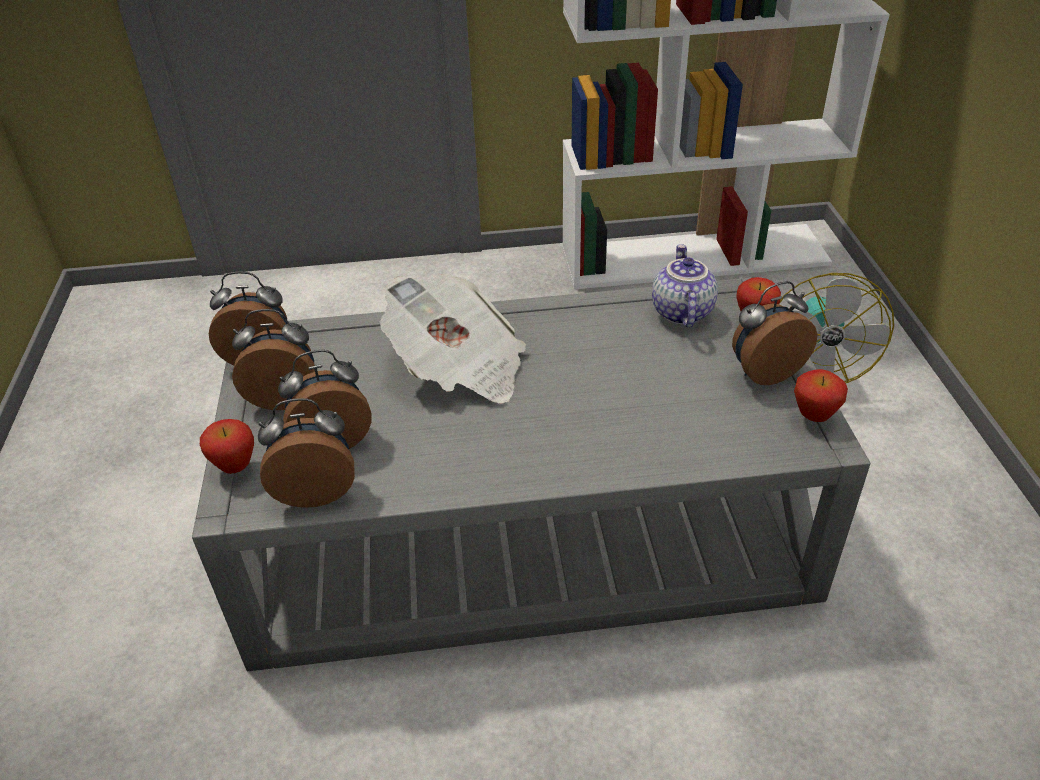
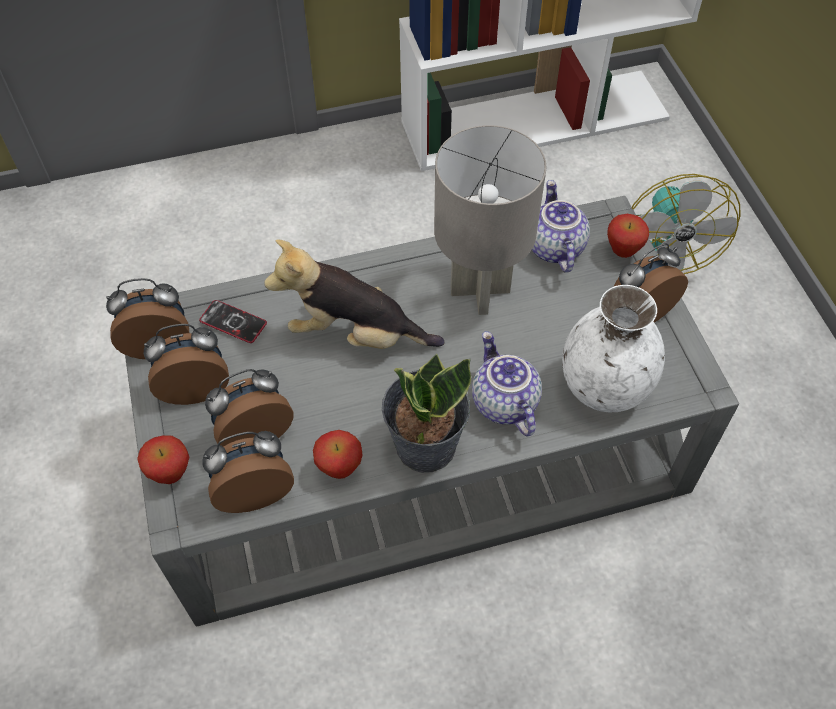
camera: 10 degrees left, 15 degrees up
newspaper [380,274,526,404] -> plush toy [264,239,444,349]
apple [794,369,848,422] -> apple moved to [313,430,363,479]
none -> phone [199,300,267,343]
none -> potted plant [382,353,471,473]
none -> grey table lamp [434,125,547,315]
none -> teapot [472,331,542,436]
none -> white vase [562,285,665,413]

